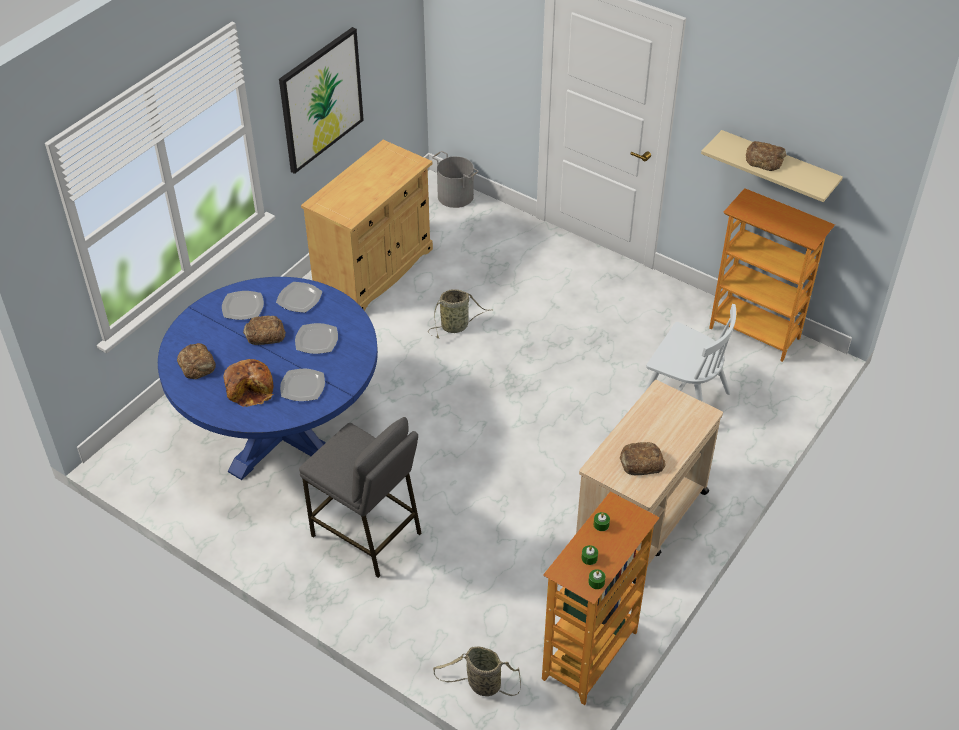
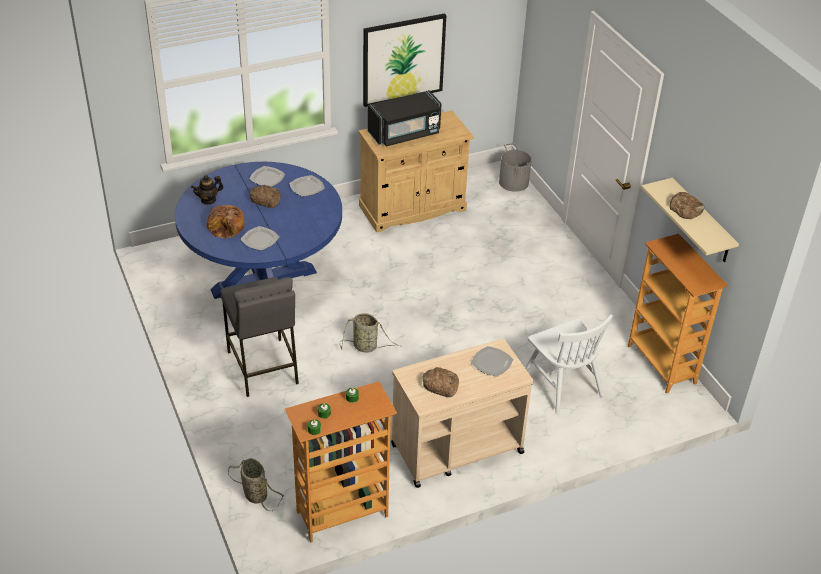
camera: 30 degrees right, 5 degrees down
bread [177,343,216,379] -> teapot [191,175,223,205]
plate [295,323,338,354] -> plate moved to [471,346,513,377]
basket [428,289,489,339] -> basket moved to [340,313,402,352]
none -> black microwave [368,90,442,147]

